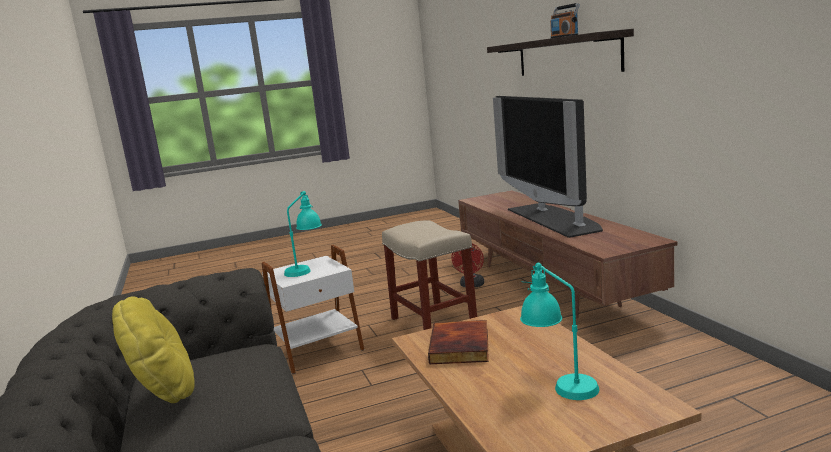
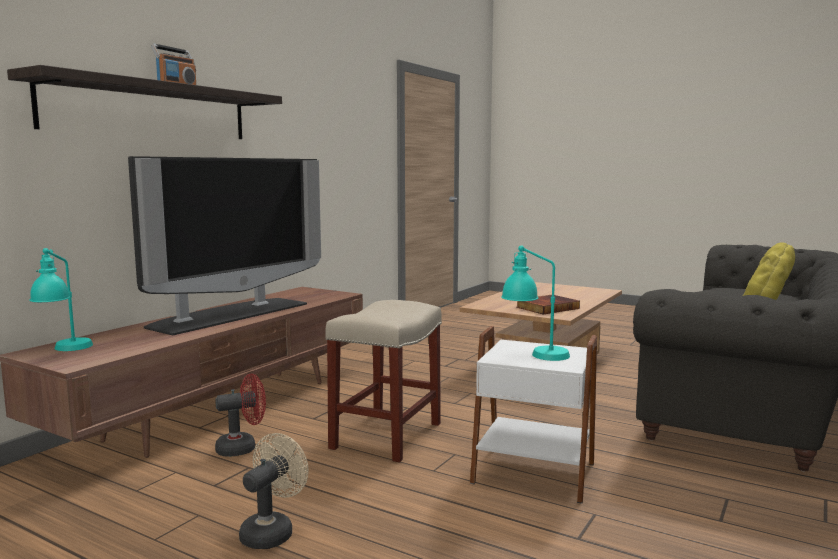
camera: 130 degrees left, 5 degrees down
turquoise table lamp [520,263,599,400] -> turquoise table lamp moved to [29,248,93,351]
none -> beige fan [239,433,309,549]

